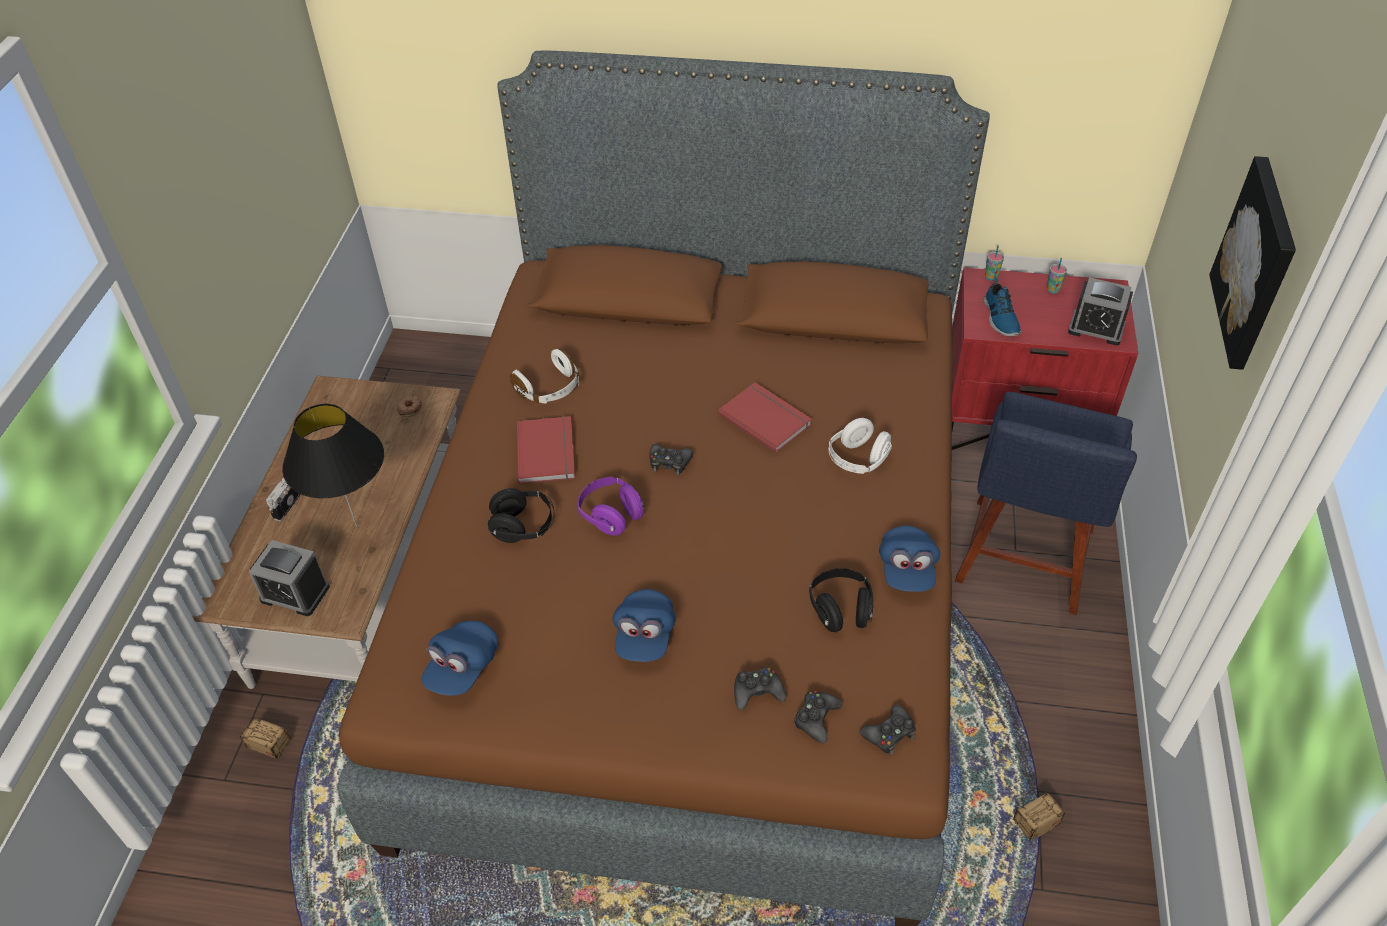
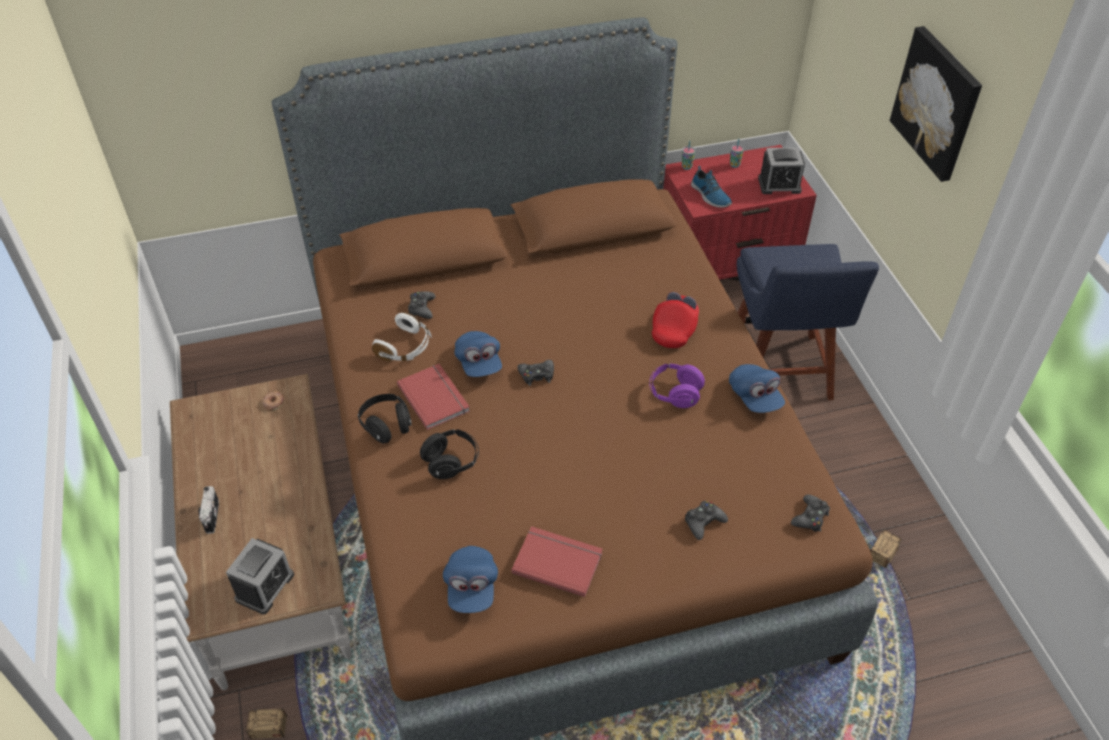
camera: 25 degrees left, 0 degrees up
alarm clock [249,540,330,616] -> alarm clock turned 60 degrees counterclockwise [226,538,294,614]
black table lamp [282,404,384,527] -> none
purple headphones [578,477,645,536] -> purple headphones moved to [649,363,705,408]
blue cap [613,589,676,662] -> blue cap moved to [454,331,502,377]
red book [718,382,812,453] -> red book moved to [511,526,603,597]
black game controller [793,691,843,743] -> black game controller moved to [408,291,435,319]
black headphones [809,568,873,632] -> black headphones moved to [358,394,412,443]
white headphones [829,418,892,474] -> red cap [652,292,699,348]

